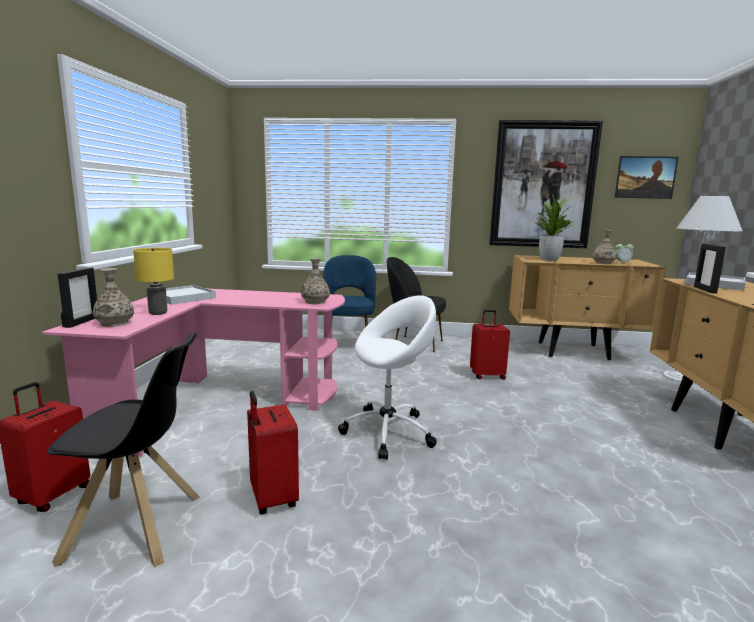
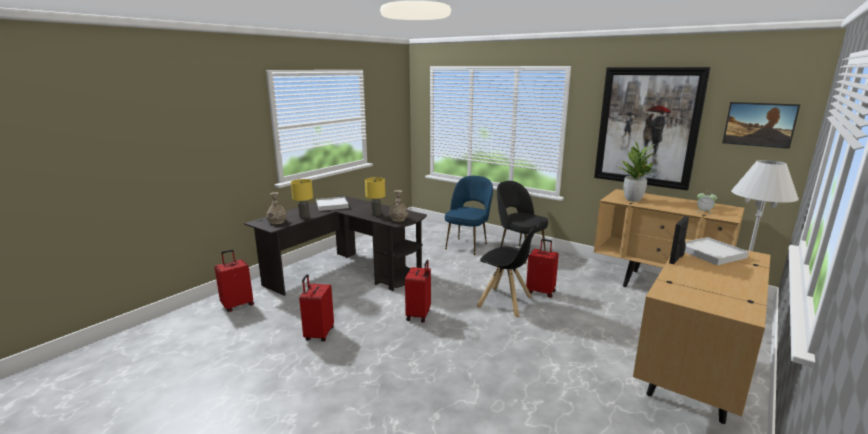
camera: 30 degrees right, 5 degrees up
pink desk [42,289,345,457] -> black desk [244,195,427,296]
black chair [47,332,200,567] -> black chair moved to [476,221,543,317]
picture frame [58,267,97,328] -> none
white office chair [338,295,437,460] -> red suitcase [405,260,431,323]
vase [592,230,617,264] -> none
none -> yellow table lamp [365,177,385,216]

